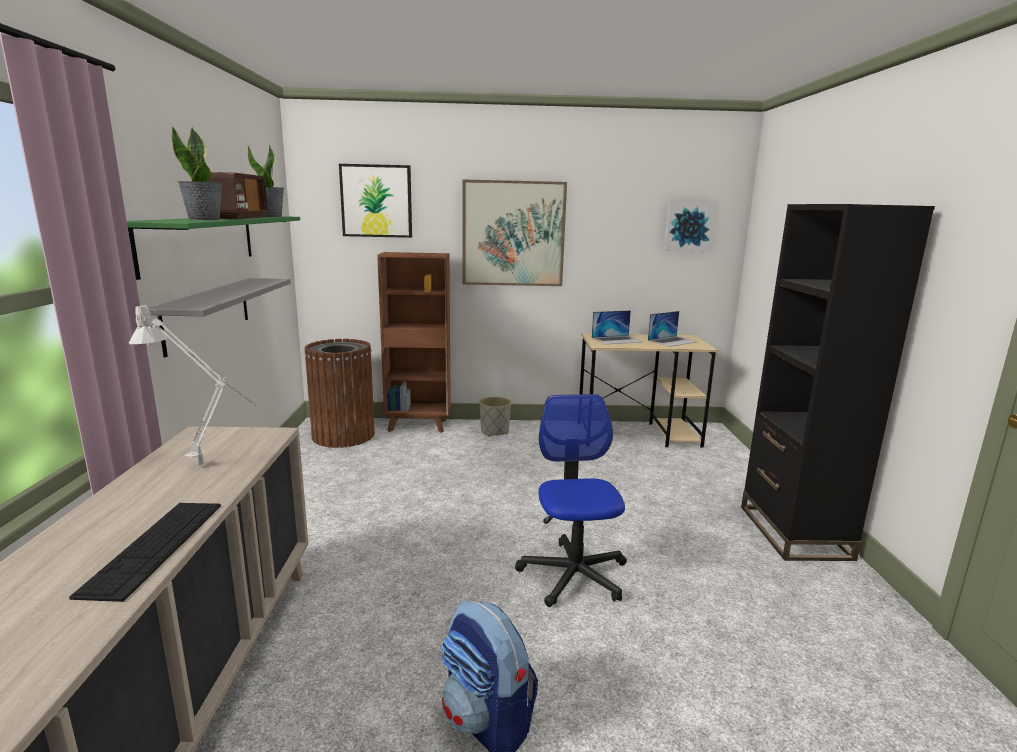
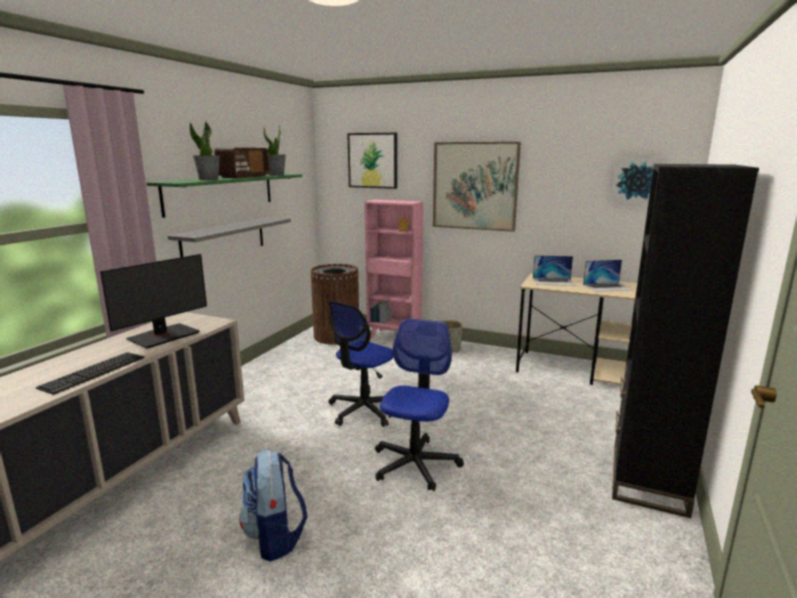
camera: 25 degrees right, 0 degrees up
grey table lamp [129,303,257,465] -> monitor [100,254,207,348]
brown bookcase [377,252,451,433] -> pink bookcase [365,200,423,338]
none -> office chair [328,301,394,427]

